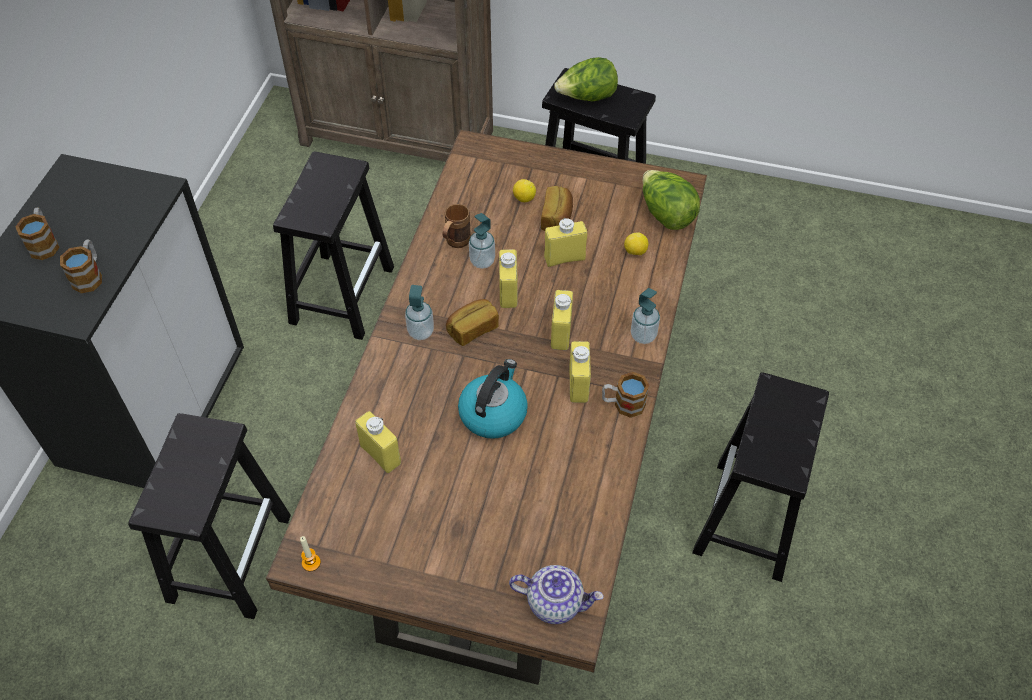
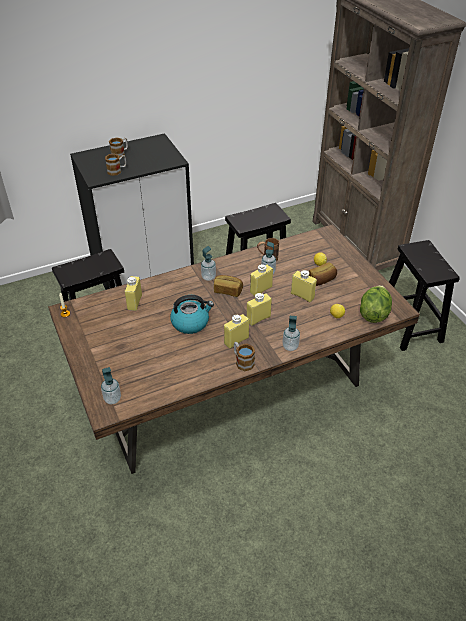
camera: 50 degrees right, 10 degrees down
teapot [509,565,604,624] -> soap dispenser [101,367,121,405]
lettuce [554,57,618,101] -> none
black stool [692,372,829,582] -> none

